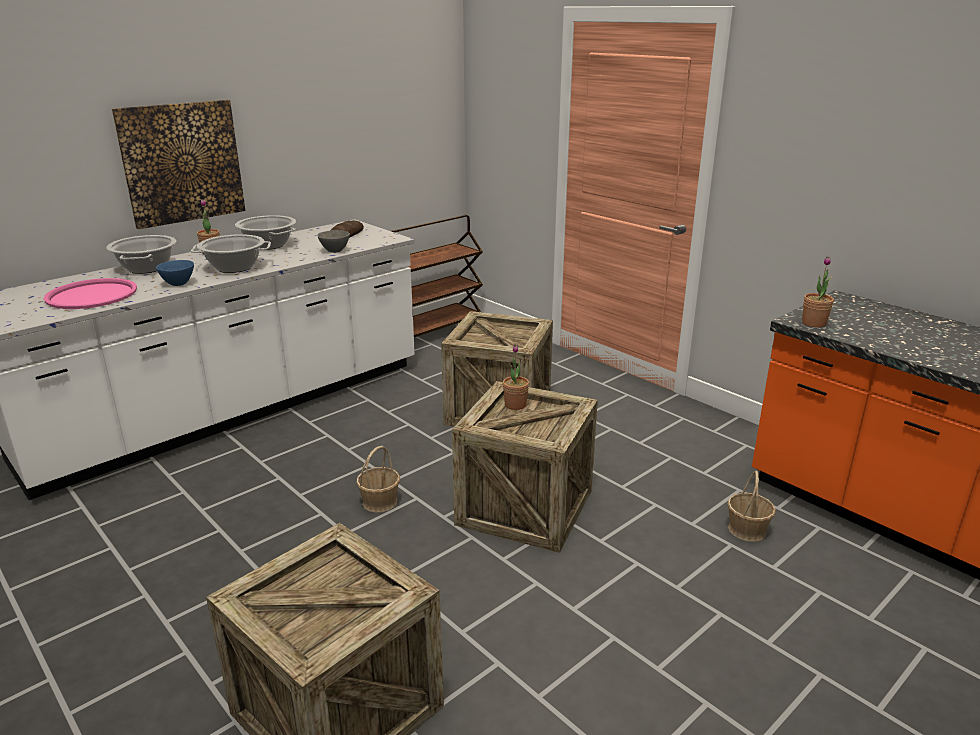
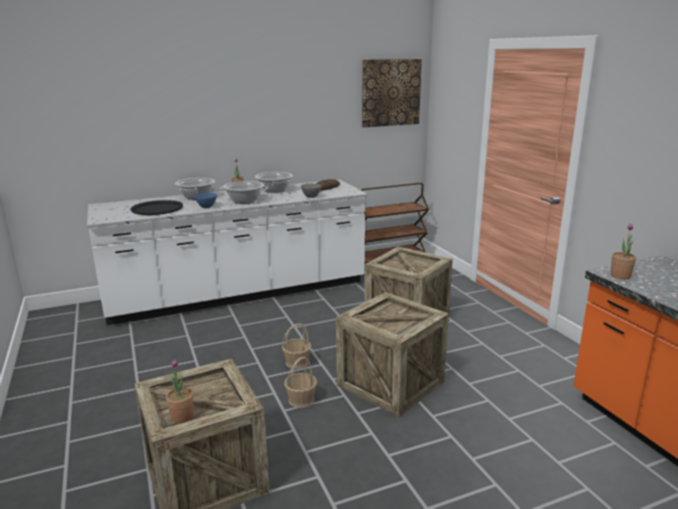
camera: 20 degrees right, 5 degrees down
pink tray [44,278,137,309] -> black tray [130,200,183,215]
picture [112,100,245,229] -> picture moved to [362,59,422,127]
potted plant [503,344,529,410] -> potted plant moved to [166,359,193,423]
basket [727,471,776,542] -> basket moved to [284,357,317,408]

